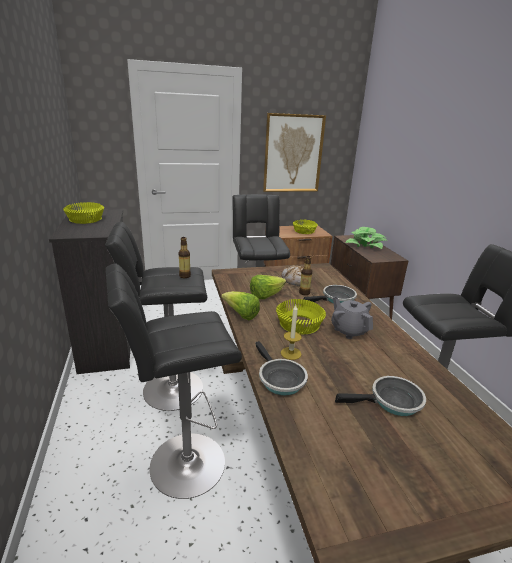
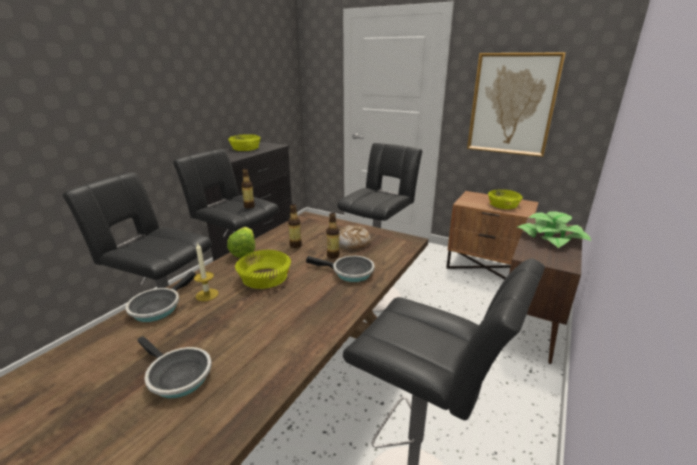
camera: 45 degrees right, 0 degrees up
lettuce [250,275,286,299] -> bottle [288,204,302,248]
grey teapot [331,297,373,339] -> none

